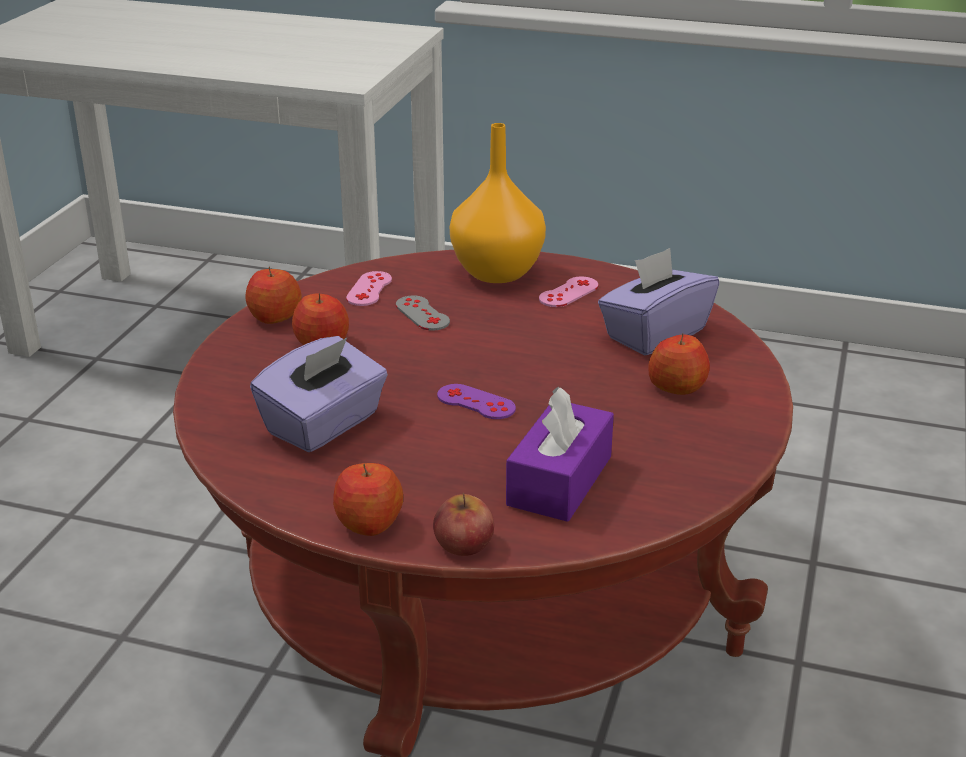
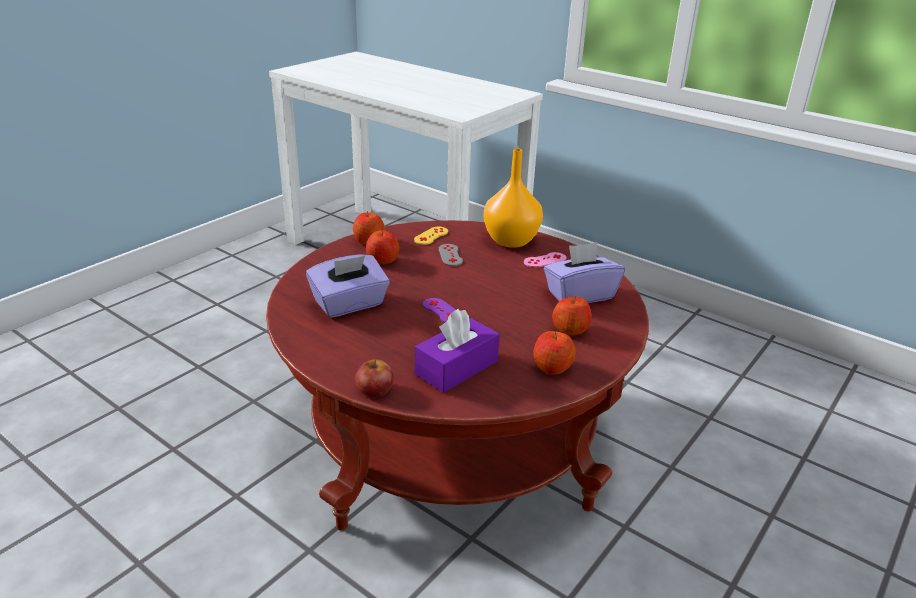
camera: 20 degrees right, 0 degrees up
apple [333,463,403,536] -> apple moved to [533,331,576,375]
pink game controller [346,271,392,306] -> yellow game controller [414,227,448,245]

